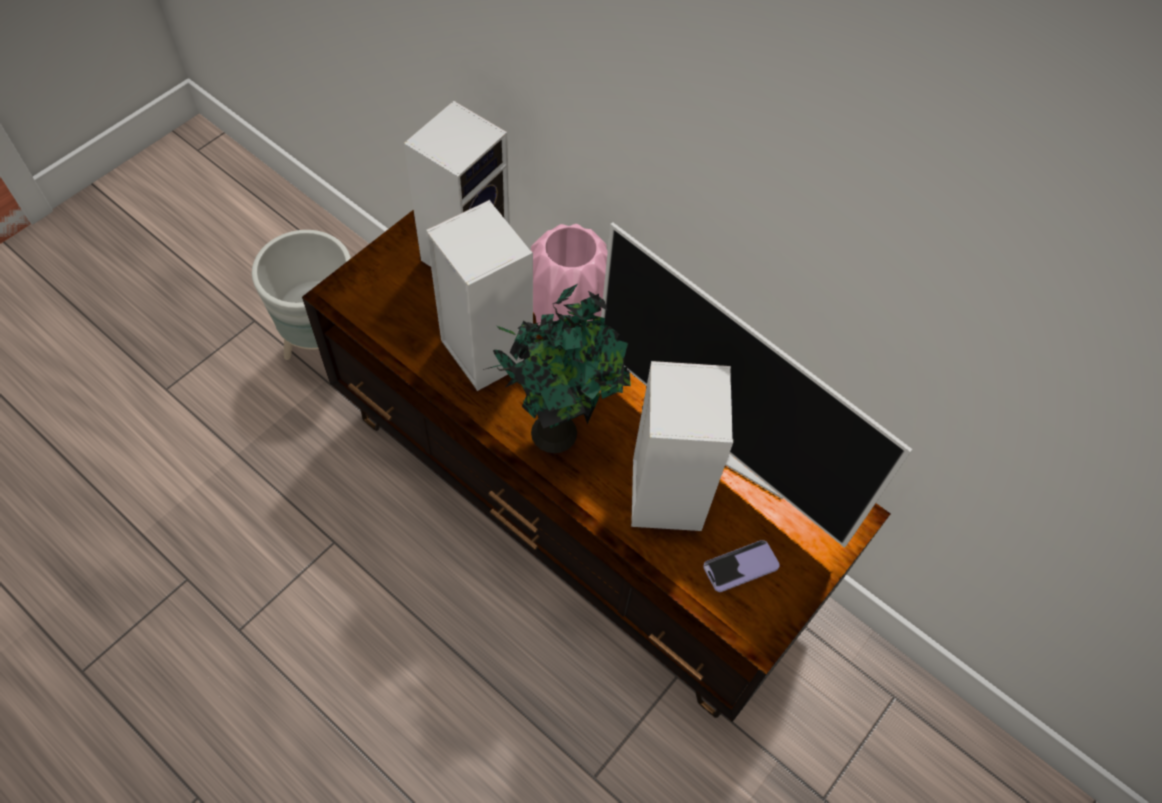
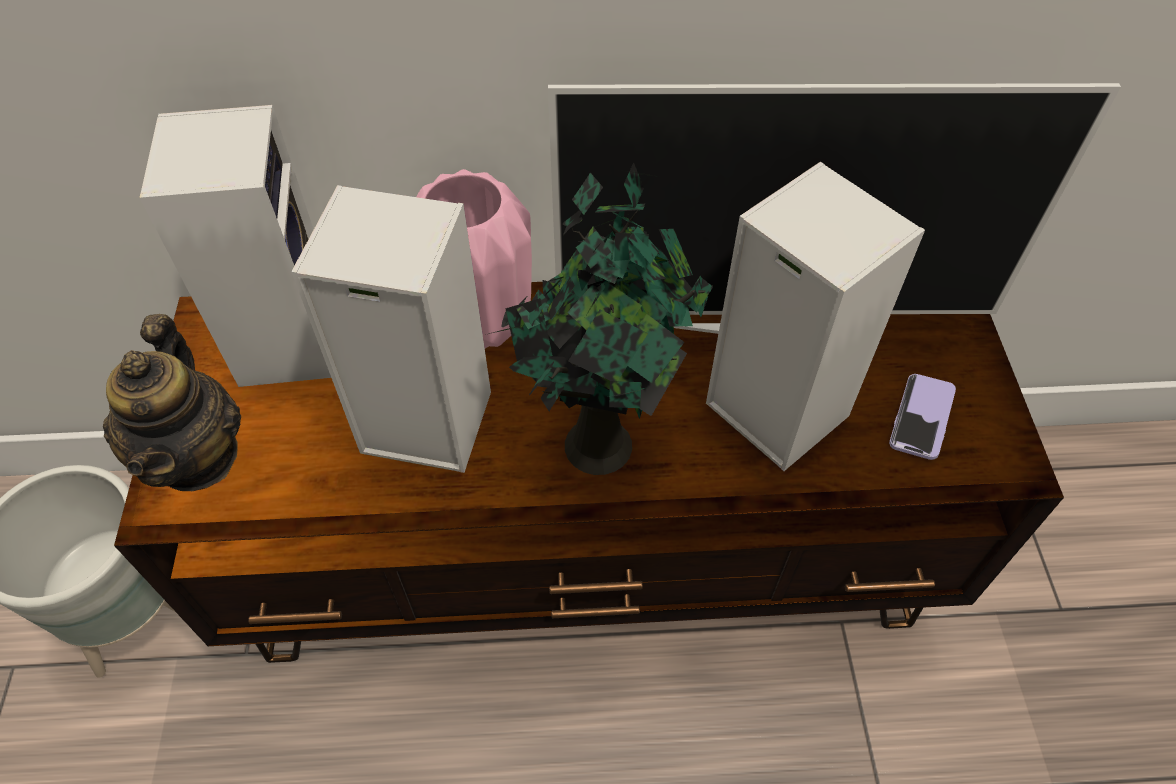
camera: 40 degrees left, 5 degrees down
none -> teapot [103,314,241,491]

